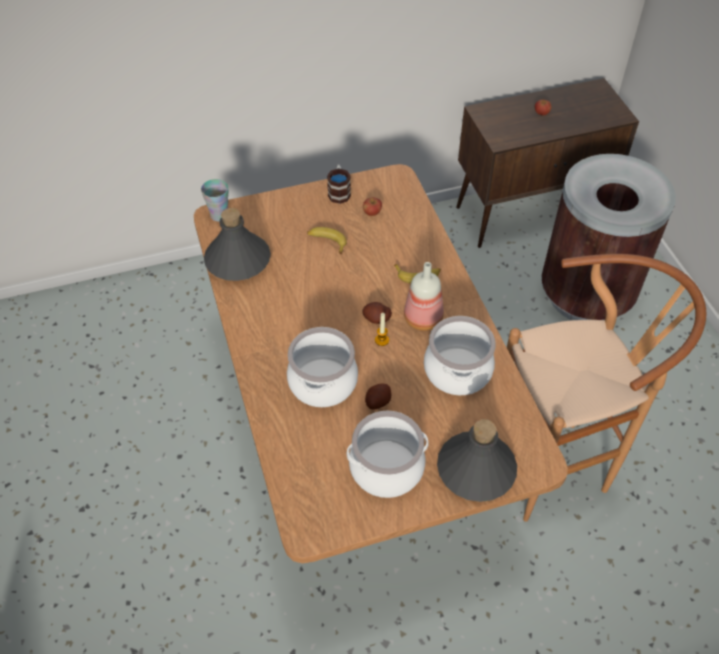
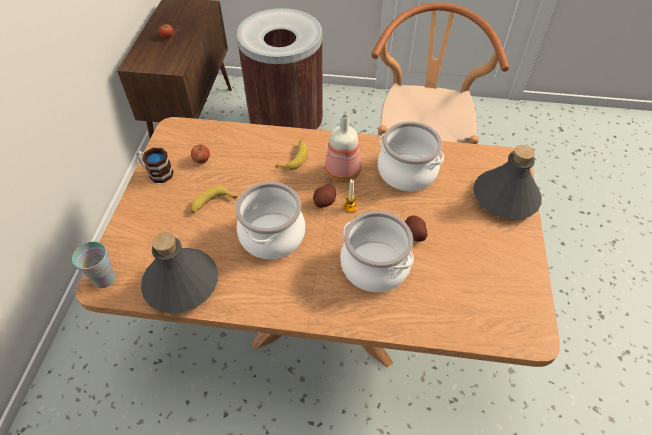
camera: 65 degrees left, 0 degrees up
cooking pot [346,411,429,498] -> cooking pot moved to [235,182,305,259]

